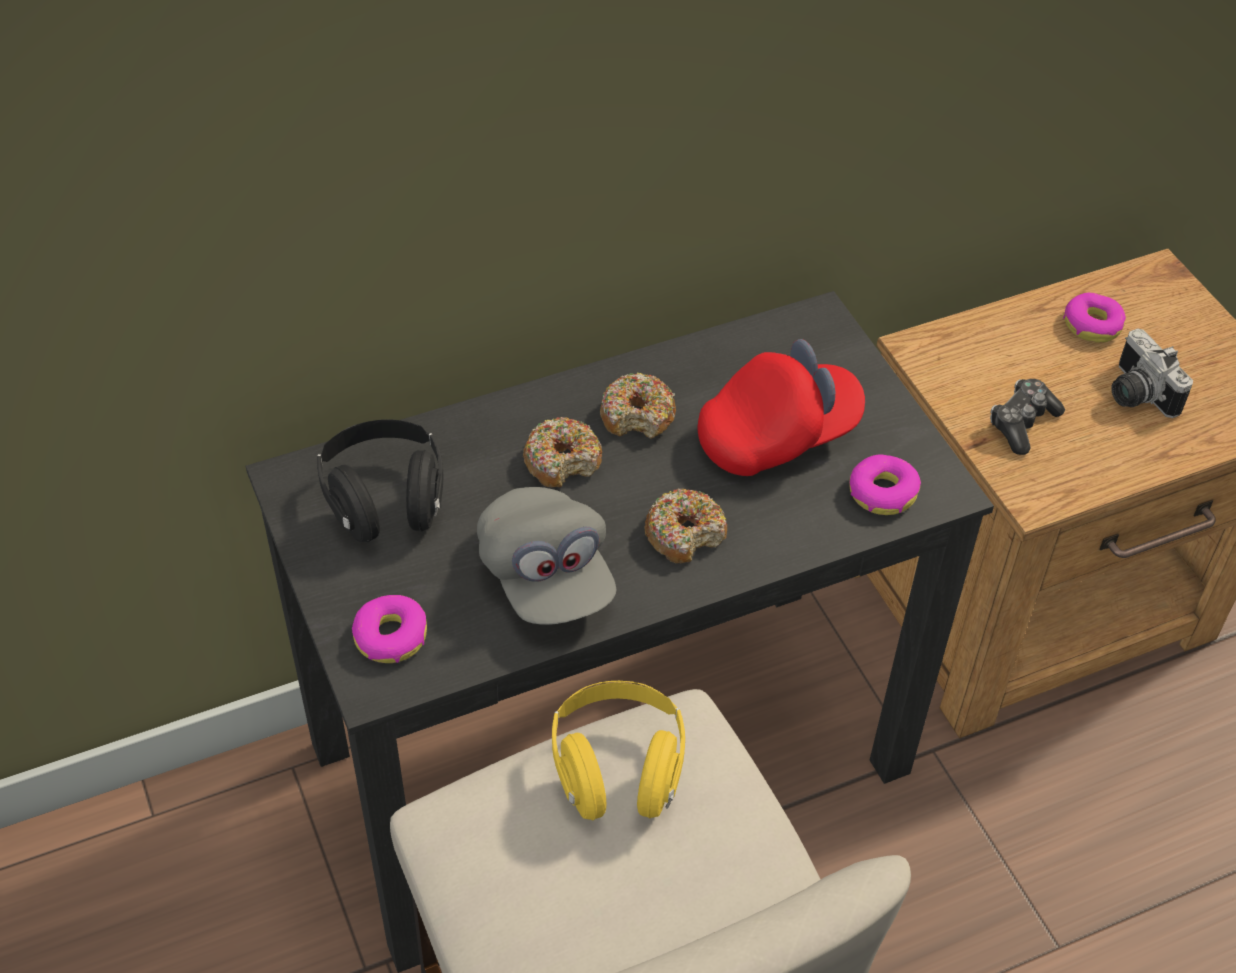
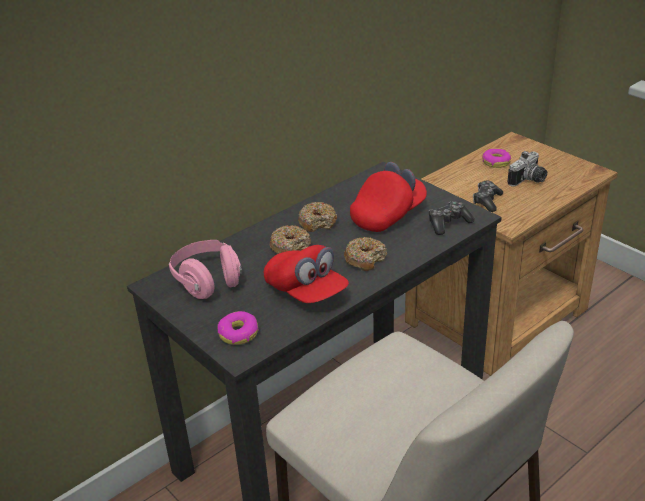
camera: 15 degrees left, 15 degrees down
black headphones [317,419,444,542] -> pink headphones [169,240,242,299]
grey cap [477,487,617,624] -> red cap [264,245,349,303]
yellow headphones [552,681,685,820] -> none
donut [849,455,921,515] -> game controller [428,201,475,235]
camera [1111,328,1193,418] -> camera turned 90 degrees counterclockwise [507,151,547,187]

